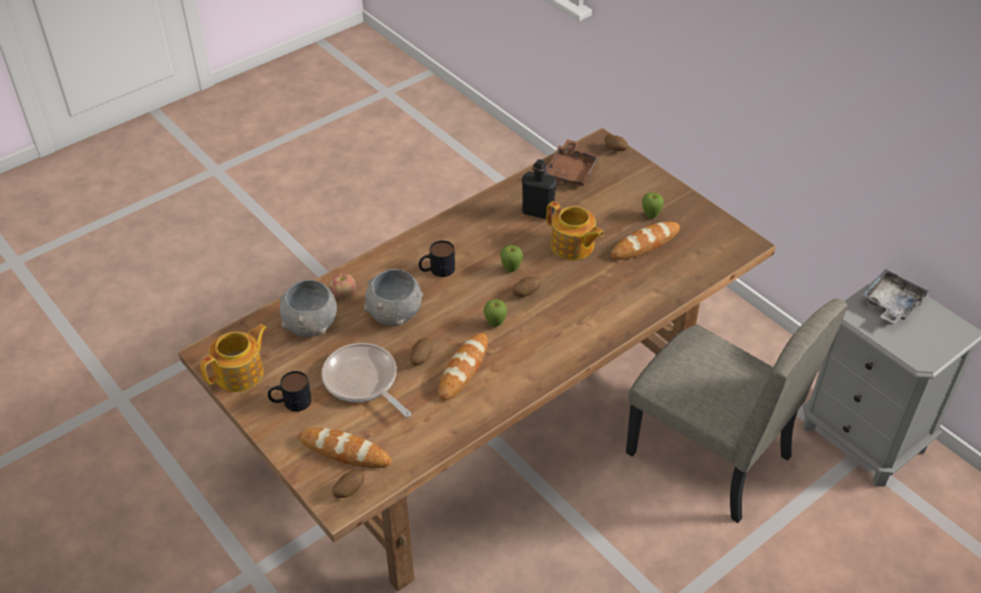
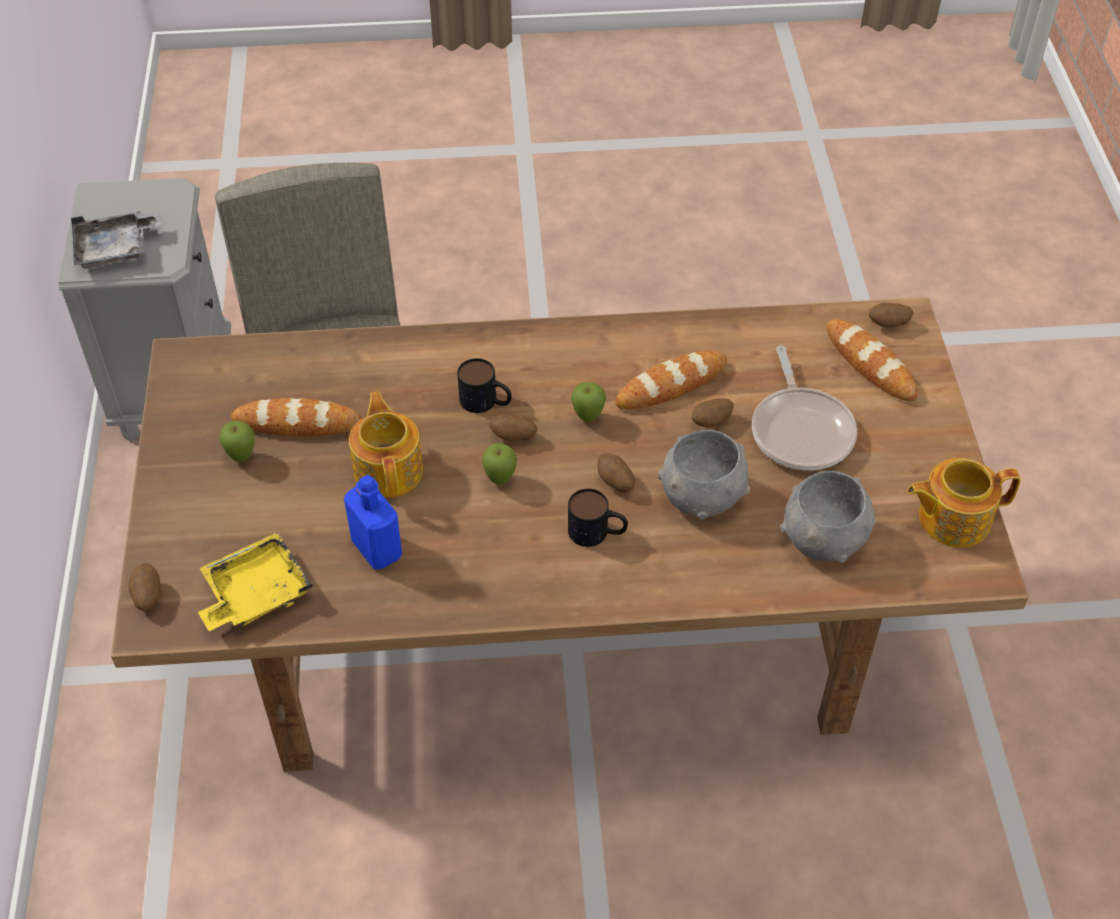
camera: 145 degrees left, 5 degrees up
mug [268,371,312,412] -> mug moved to [457,358,512,413]
apple [330,273,356,299] -> none
black bottle [522,159,557,219] -> blue bottle [344,475,402,569]
brown tray [545,139,601,186] -> yellow tray [198,532,313,631]
none -> potato [597,453,635,493]

